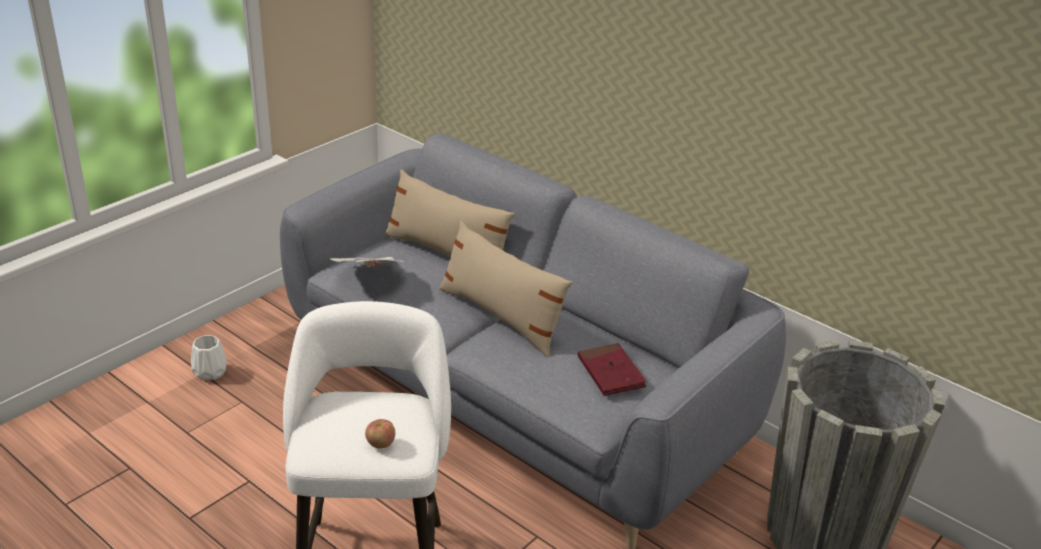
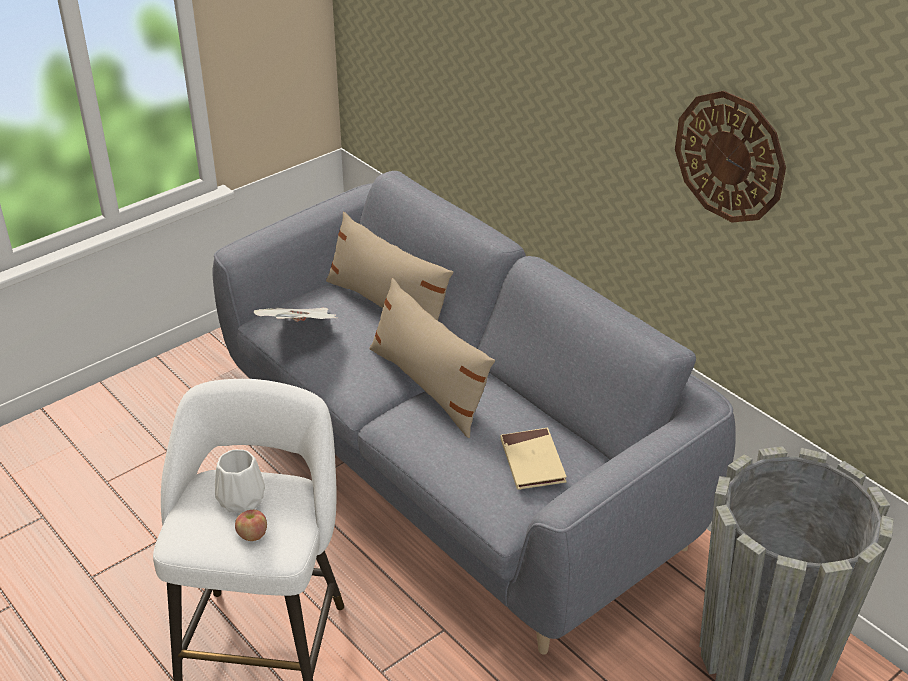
camera: 10 degrees right, 5 degrees up
white vase [191,335,227,380] -> white vase moved to [215,449,265,513]
red book [578,343,646,396] -> beige book [501,428,567,490]
none -> wall clock [675,91,786,223]

